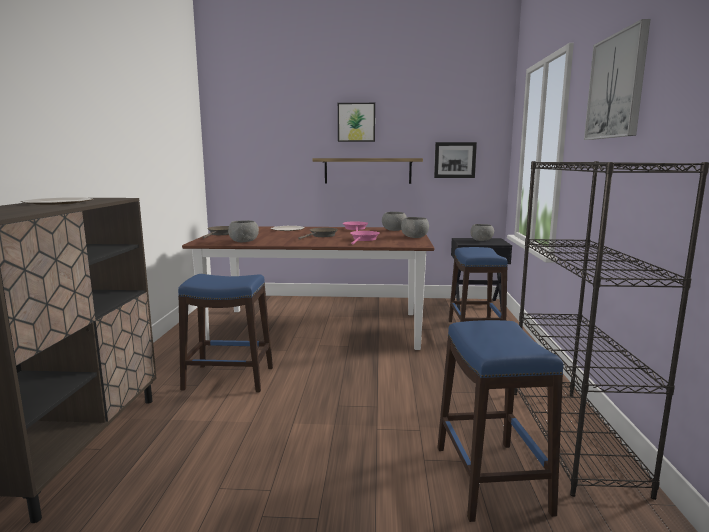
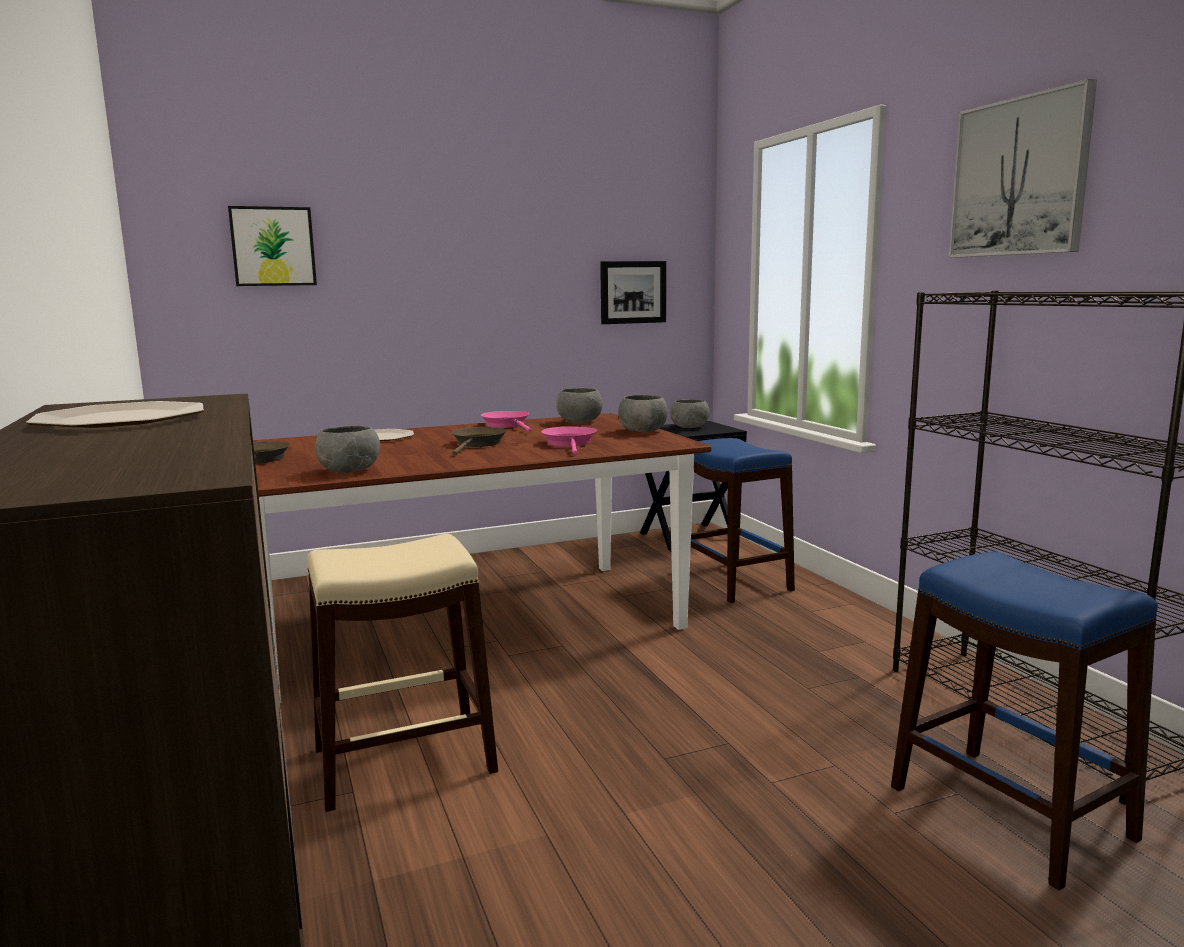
camera: 25 degrees left, 0 degrees up
blue stool [178,274,273,392] -> beige stool [307,534,498,812]
shelf [313,158,423,184] -> none
picture [338,103,375,142] -> picture moved to [228,206,317,286]

